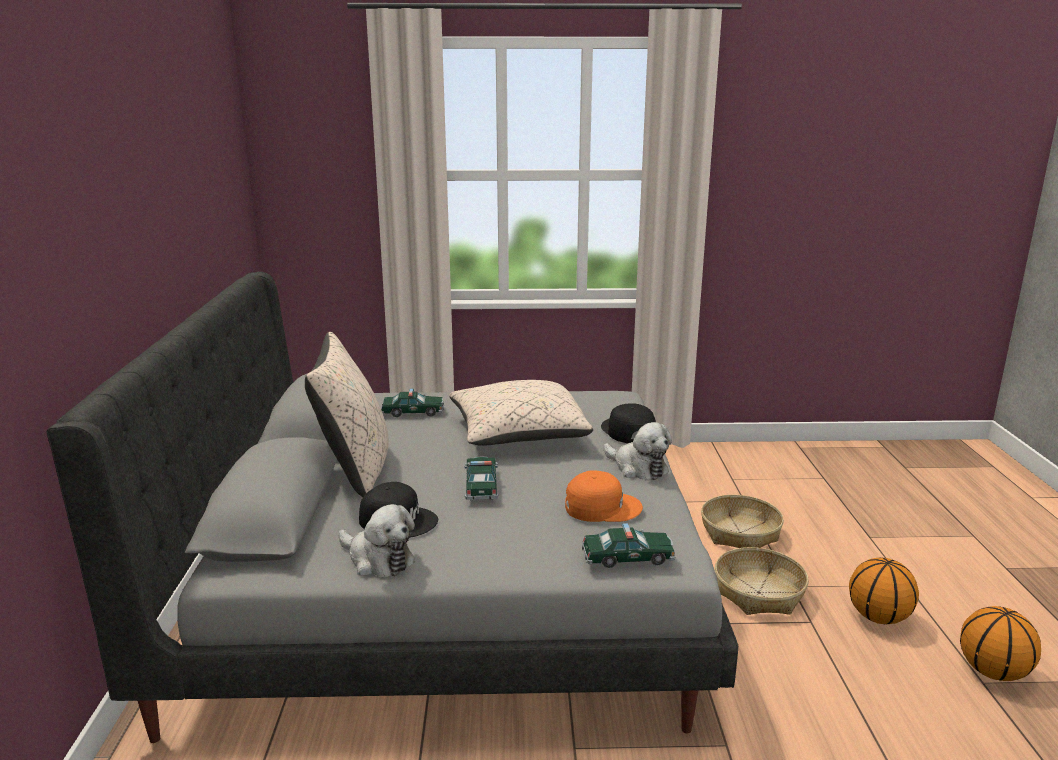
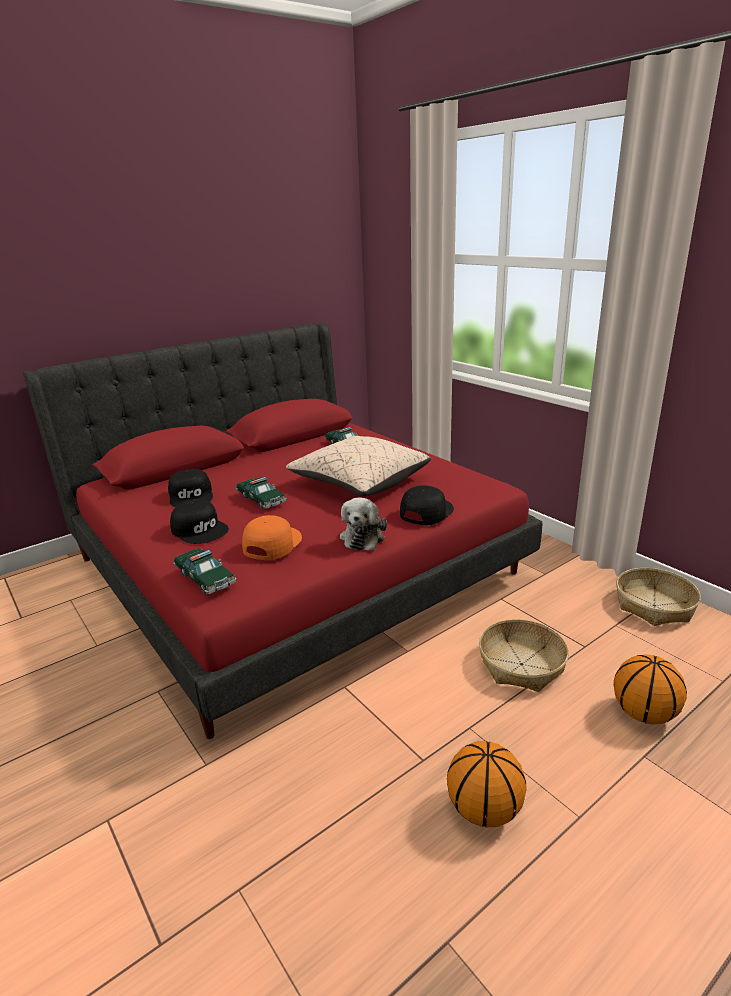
camera: 55 degrees right, 5 degrees up
grey bed [47,272,738,743] -> red bed [23,323,542,739]
beige pillow [305,332,389,497] -> none
plush toy [338,504,415,578] -> none
toy car [465,457,499,502] -> toy car turned 90 degrees clockwise [236,477,287,509]
orange cap [565,470,643,522] -> orange cap turned 120 degrees counterclockwise [242,515,302,560]
basket [715,547,809,615] -> basket moved to [616,568,701,626]
basketball [960,606,1041,681] -> basketball moved to [614,654,687,725]
none -> black cap [170,499,229,544]

